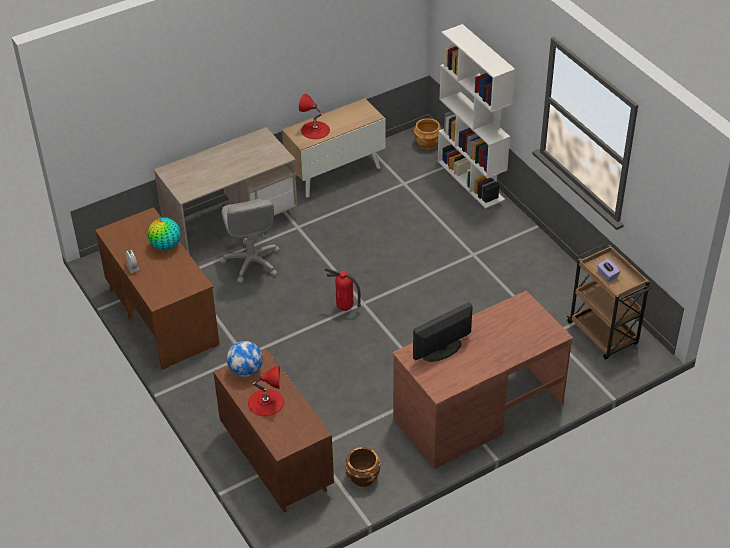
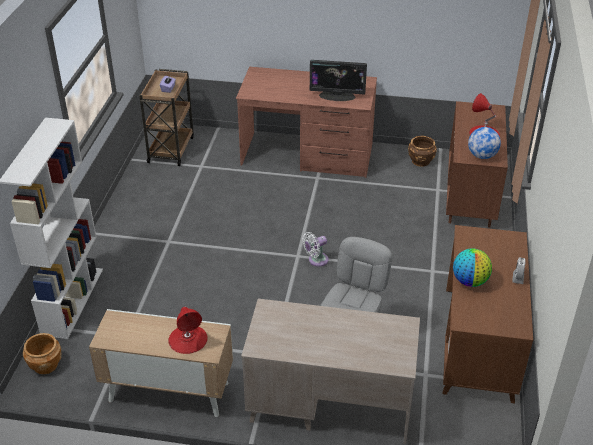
camera: 140 degrees left, 5 degrees down
fire extinguisher [324,268,361,311] -> white fan [302,232,329,266]

